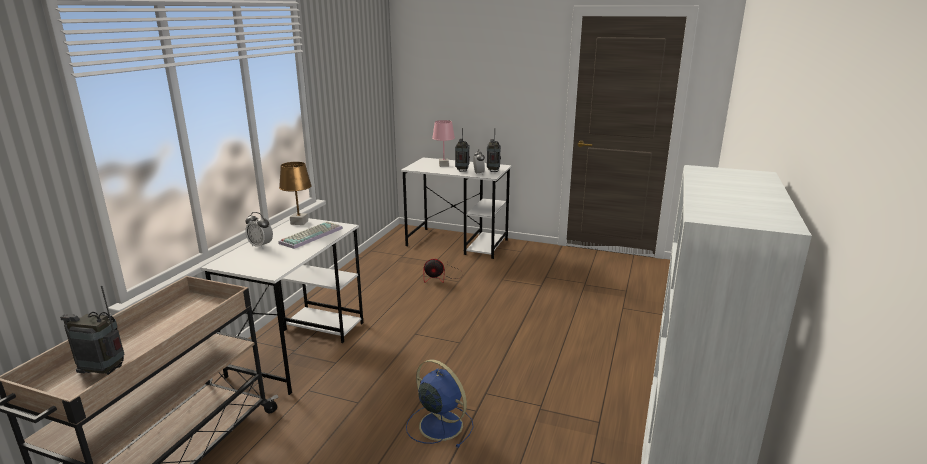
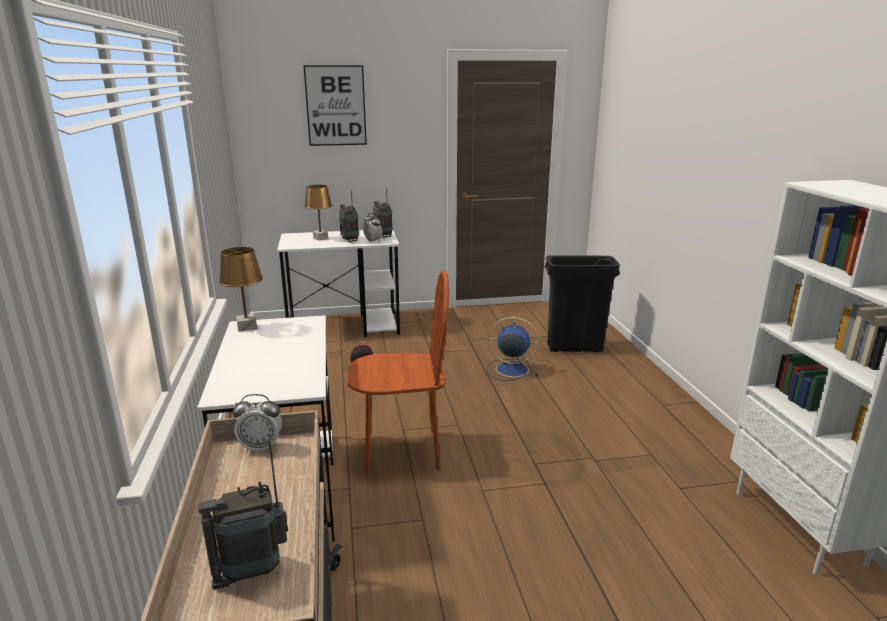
camera: 30 degrees left, 0 degrees up
alarm clock [245,212,273,249] -> alarm clock moved to [233,394,282,452]
keyboard [278,222,343,249] -> none
blue fan [406,359,474,448] -> blue fan moved to [487,317,539,381]
pink table lamp [432,120,455,167] -> brown table lamp [304,185,332,241]
none -> picture [303,65,367,146]
none -> brown chair [347,270,449,473]
none -> black trash can [544,255,620,352]

